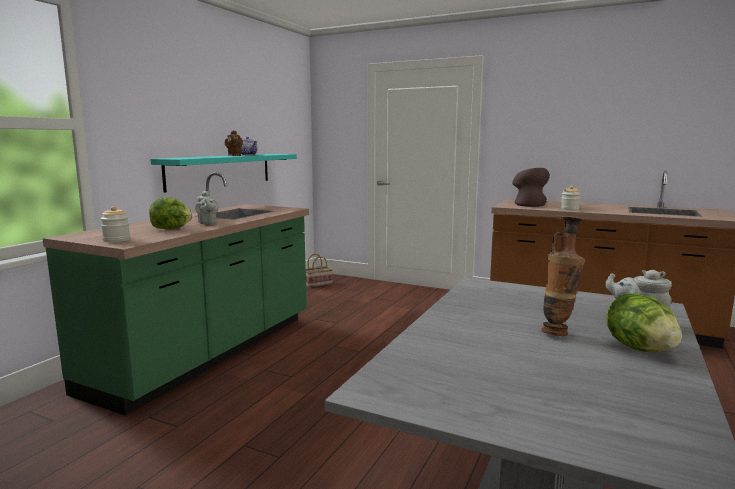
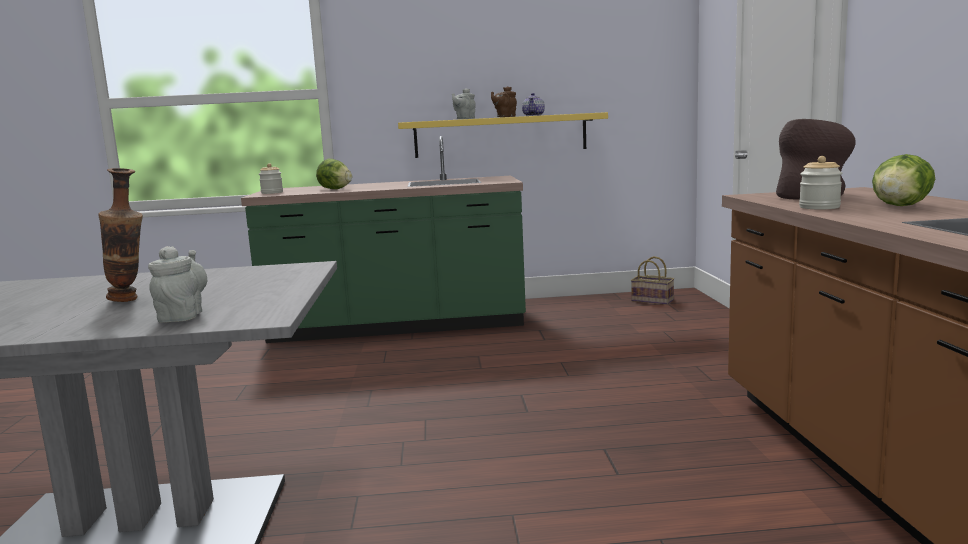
camera: 60 degrees right, 0 degrees up
turquoise shelf [151,154,297,193] -> yellow shelf [398,112,608,158]
grey teapot [195,191,219,224] -> grey teapot moved to [452,88,476,119]
lettuce [606,293,682,352] -> lettuce moved to [872,154,935,206]

